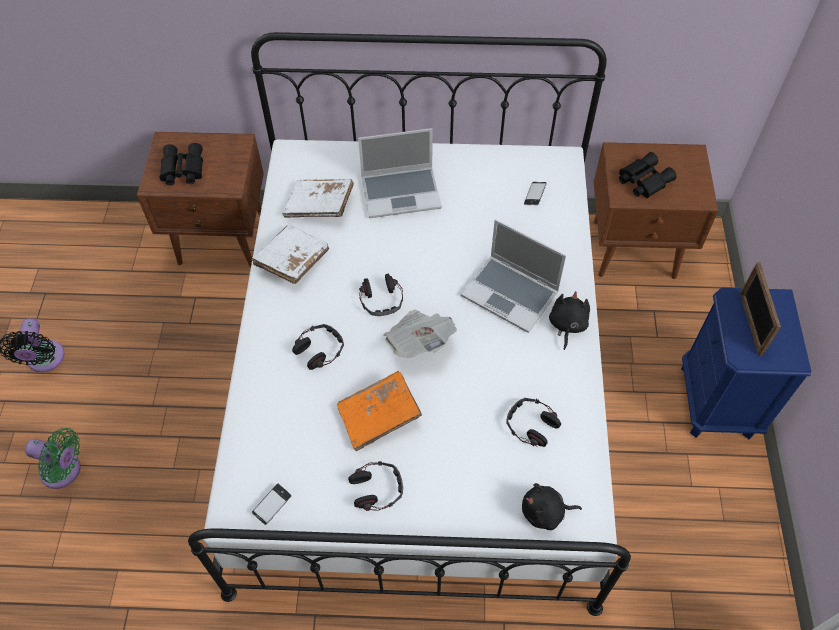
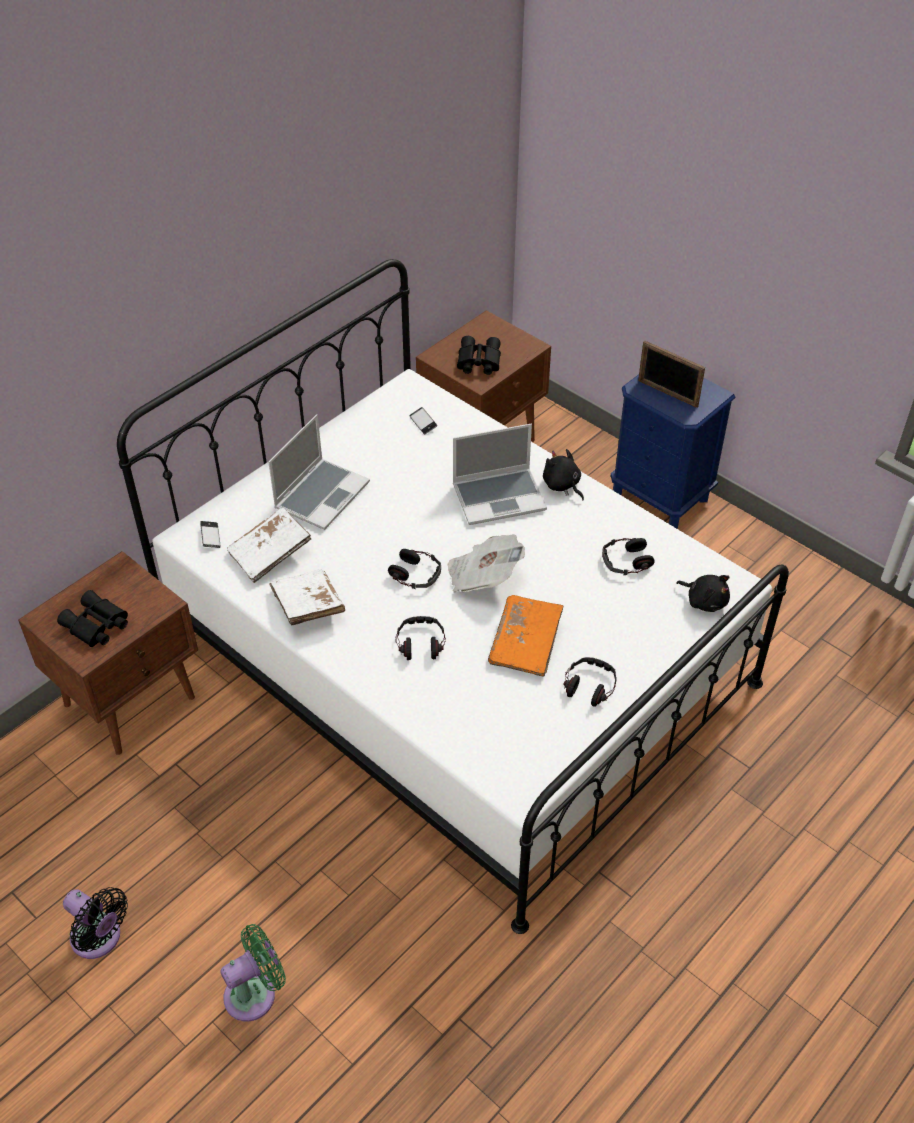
camera: 50 degrees left, 10 degrees down
phone [252,484,291,525] -> phone moved to [200,521,221,548]
black plush toy [522,483,582,530] -> black plush toy turned 90 degrees counterclockwise [676,575,730,612]

